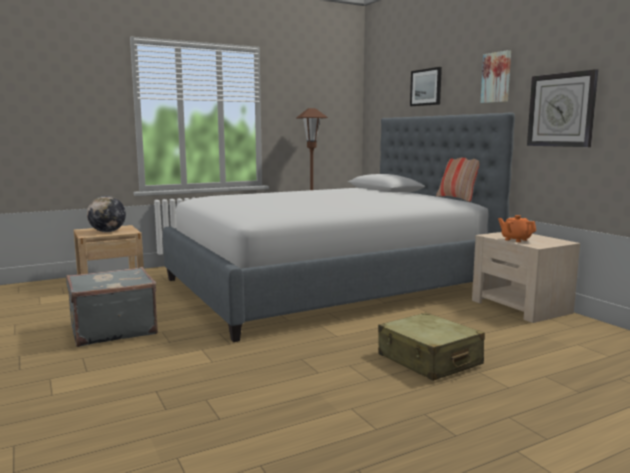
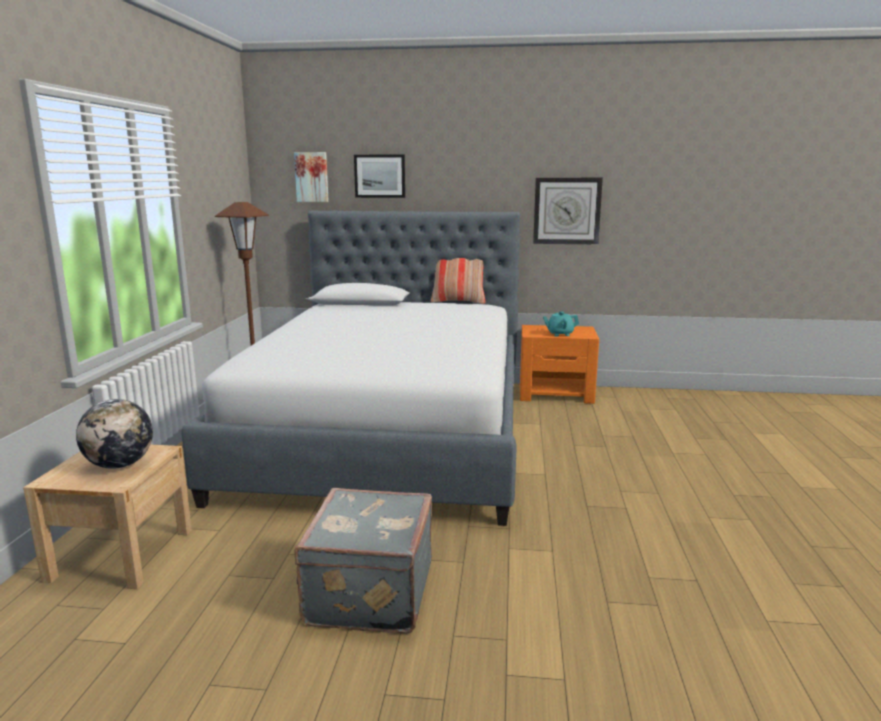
camera: 55 degrees left, 5 degrees up
beige suitcase [378,312,485,381] -> none
beige nightstand [472,232,580,323] -> orange nightstand [520,325,599,404]
picture [481,50,511,103] -> picture moved to [294,152,329,202]
orange teapot [498,215,536,242] -> turquoise teapot [543,311,579,337]

